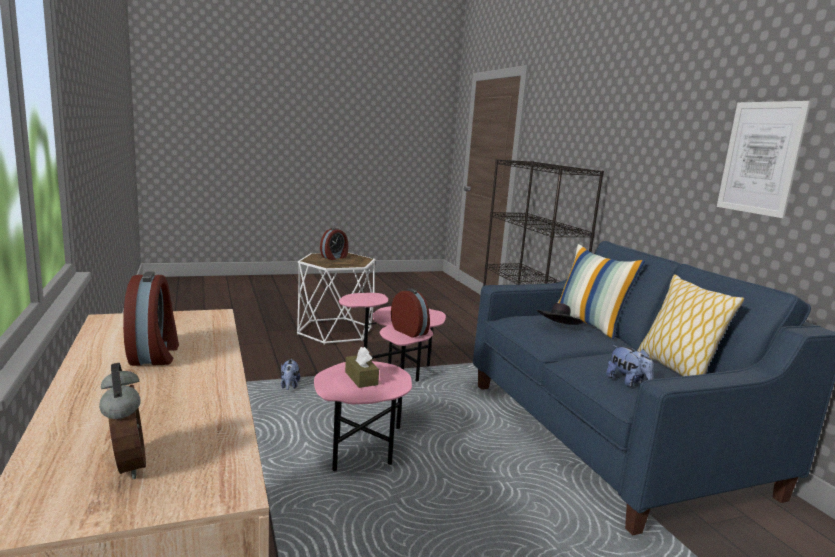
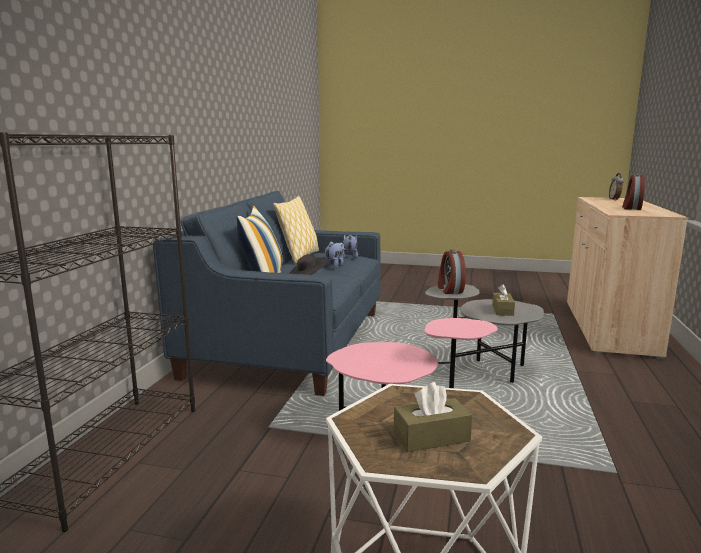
camera: 145 degrees left, 0 degrees up
plush toy [281,359,300,390] -> plush toy moved to [323,242,344,268]
pink side table [314,324,433,471] -> grey side table [425,285,544,383]
alarm clock [320,228,348,260] -> brown tissue box [394,382,472,452]
picture [717,101,811,218] -> none

